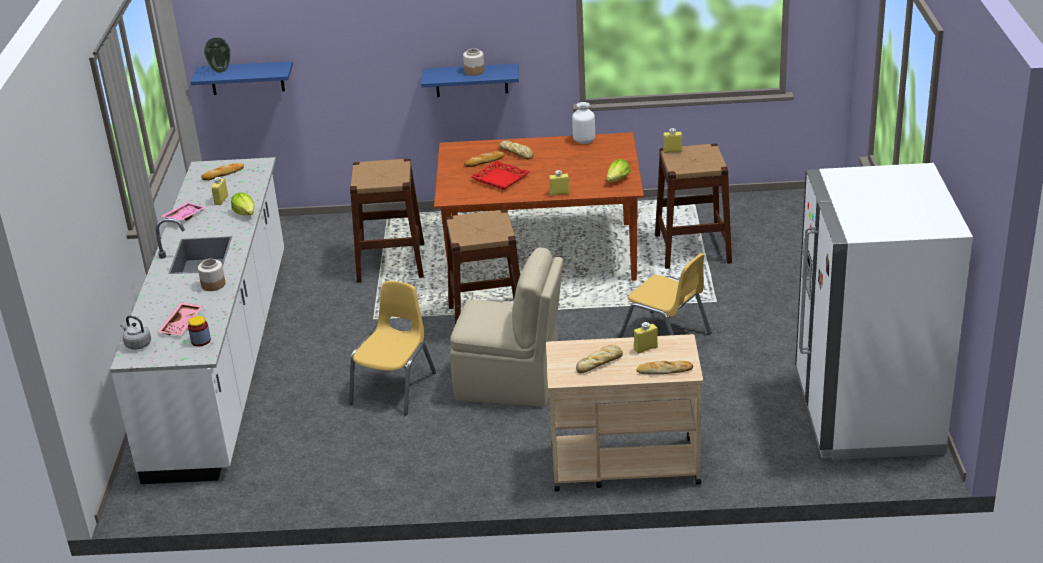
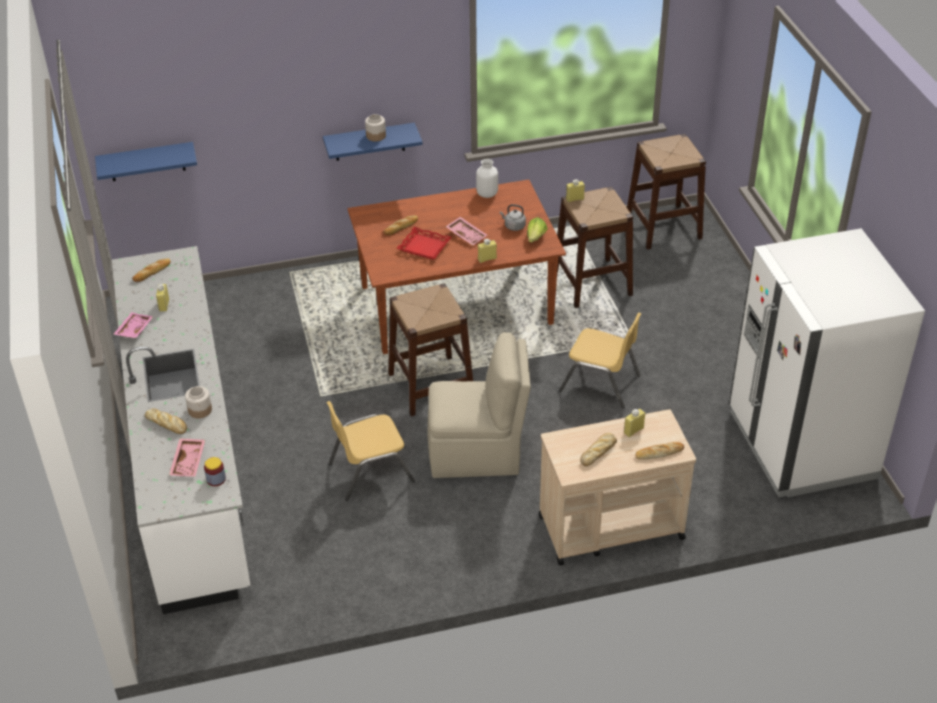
camera: 15 degrees left, 10 degrees up
grey kettle [120,315,151,350] -> grey kettle moved to [500,204,526,231]
vase [204,38,230,73] -> none
lettuce [231,193,255,216] -> none
yellow chair [349,281,436,415] -> yellow chair turned 120 degrees counterclockwise [326,401,415,501]
brown stool [350,159,424,283] -> brown stool moved to [627,134,706,250]
bread [499,140,533,159] -> bread moved to [145,408,187,434]
none -> pink tray [446,217,487,245]

